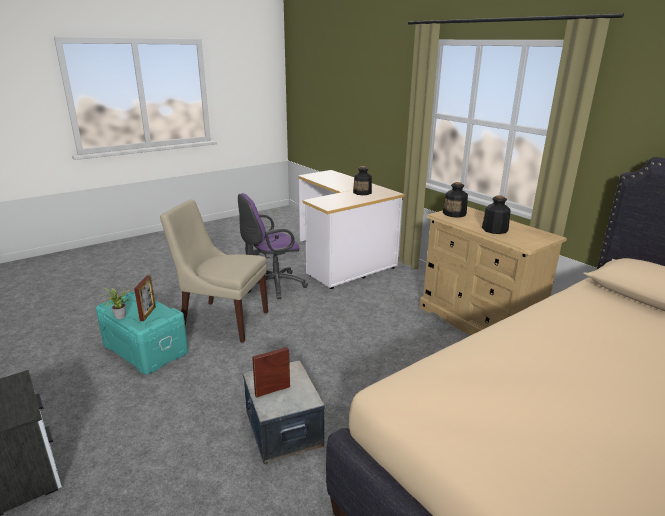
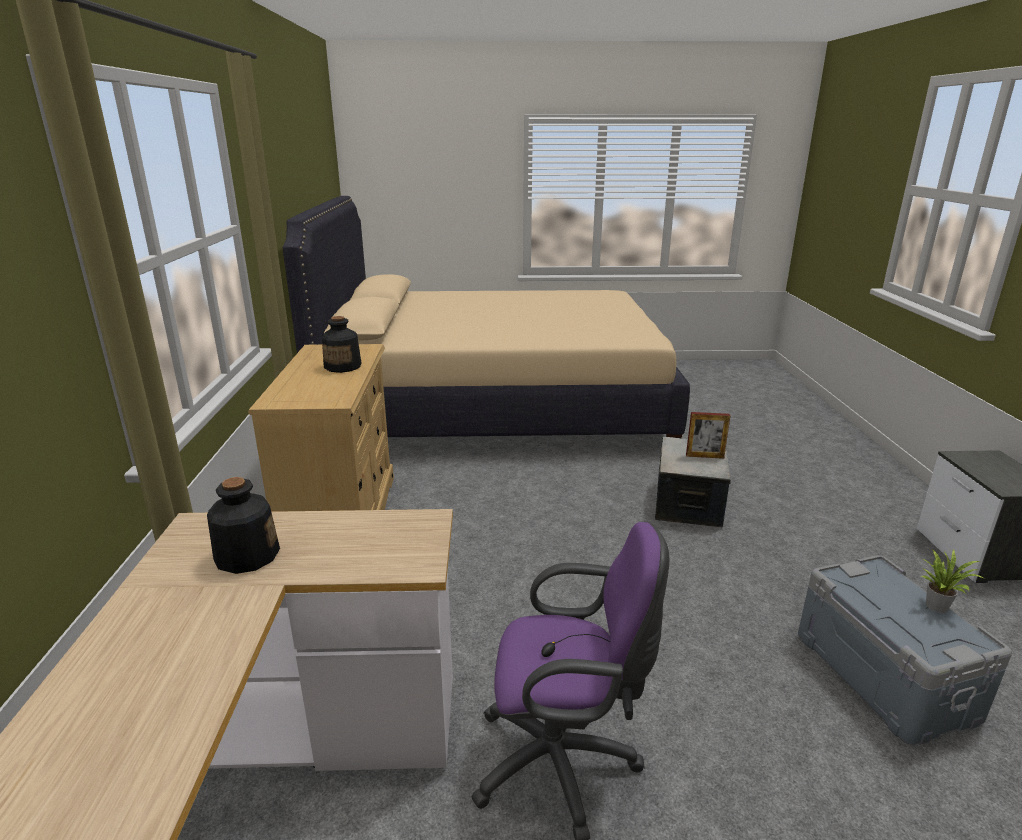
camera: 145 degrees left, 0 degrees up
turquoise storage box [96,291,188,374] -> grey storage box [798,555,1012,745]
picture frame [134,275,156,321] -> none
beige chair [160,199,268,343] -> none
bottle [443,182,468,218] -> none

